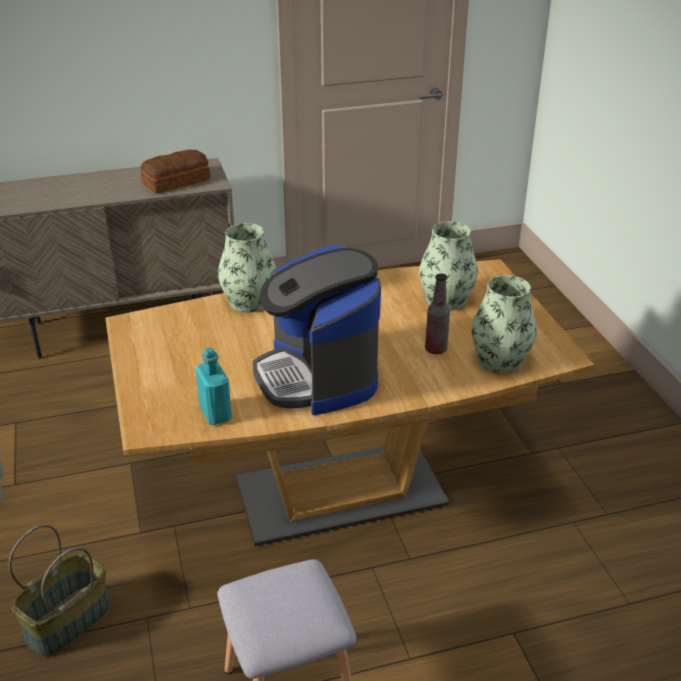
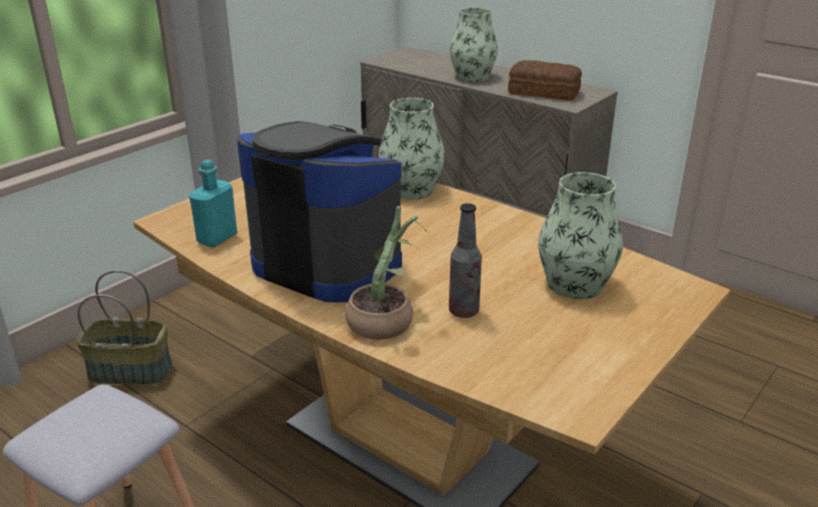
camera: 55 degrees right, 5 degrees down
coffee machine [253,245,381,415] -> coffee machine turned 90 degrees clockwise [237,121,402,303]
vase [471,275,537,373] -> vase moved to [450,8,498,82]
none -> potted plant [345,206,428,340]

